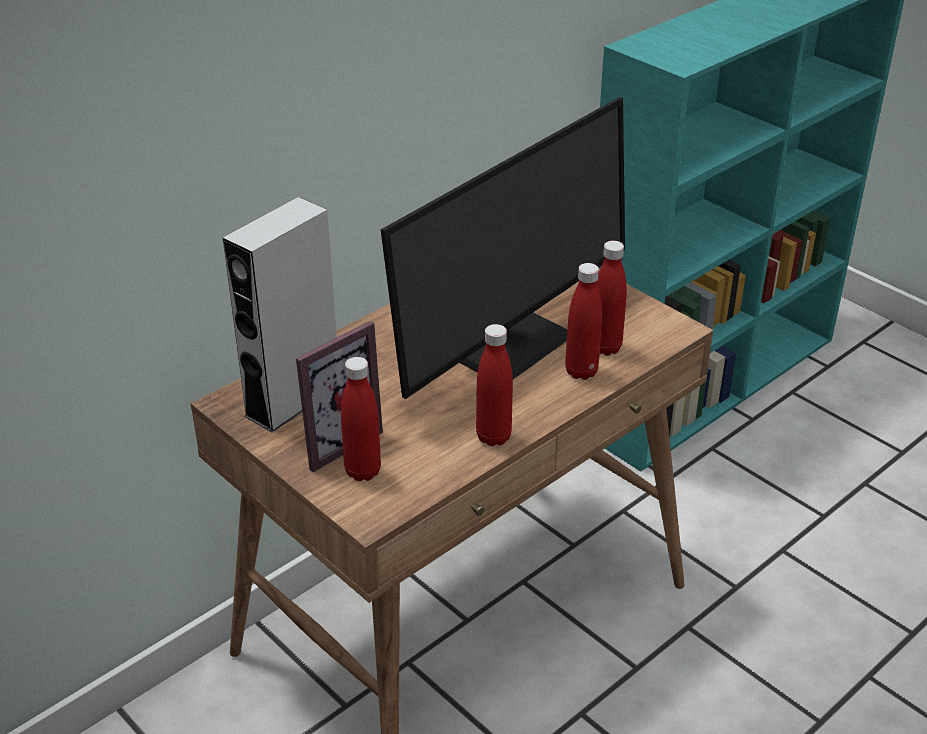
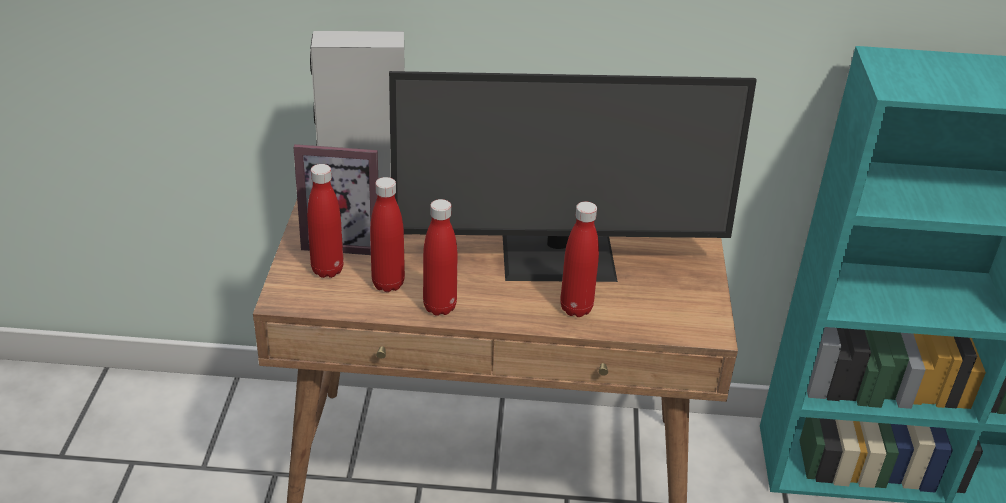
camera: 45 degrees right, 0 degrees up
red bottle [596,241,627,356] -> red bottle moved to [370,177,405,292]

